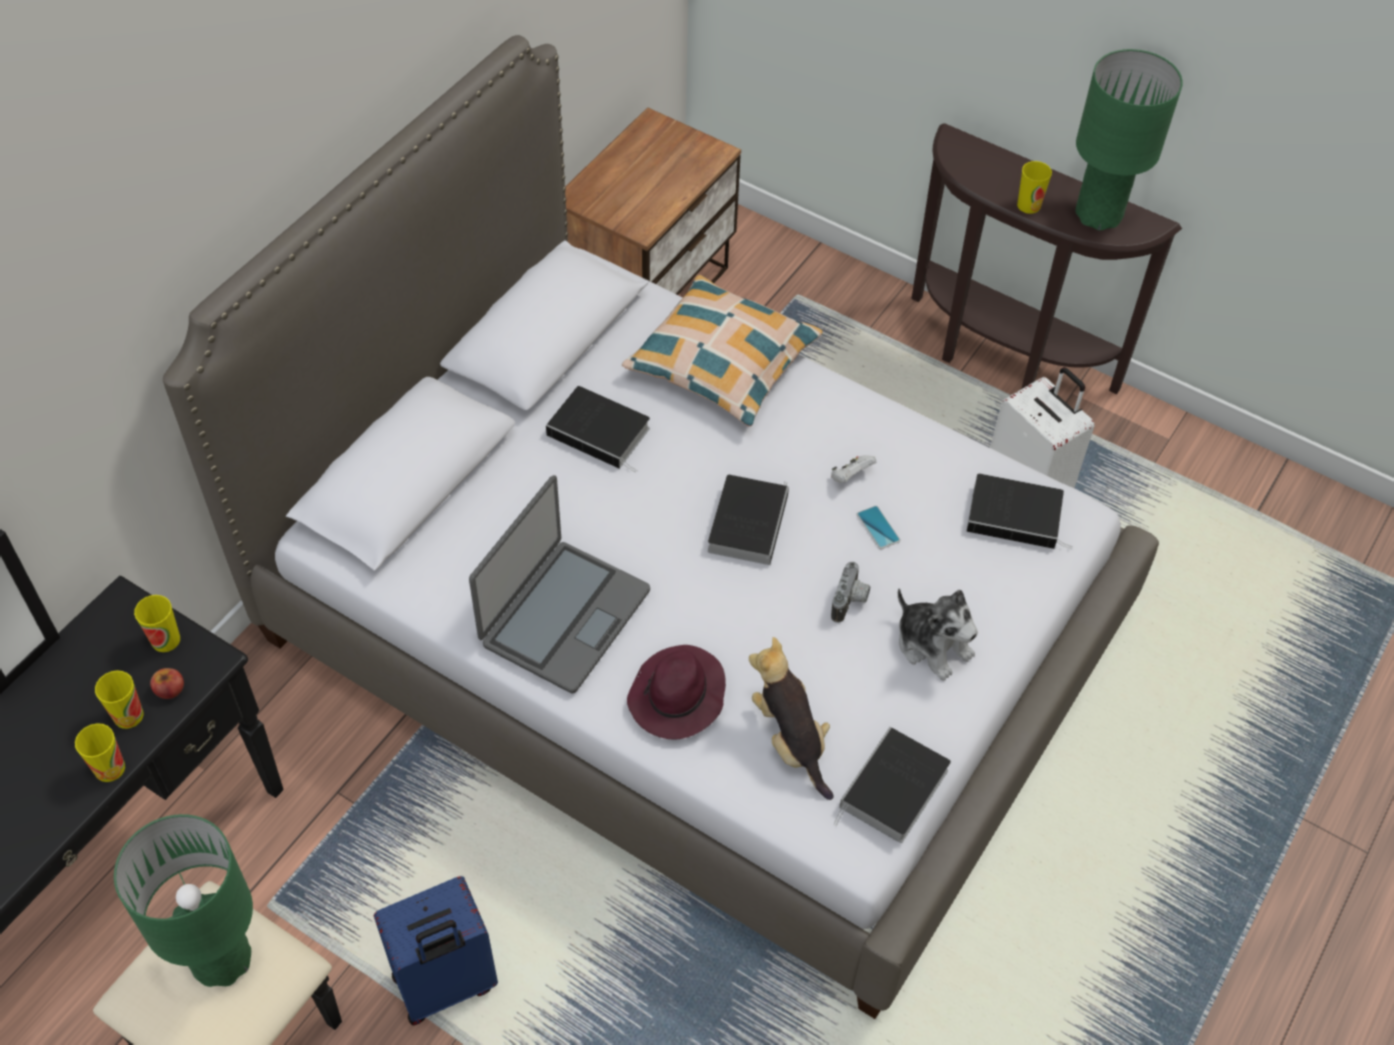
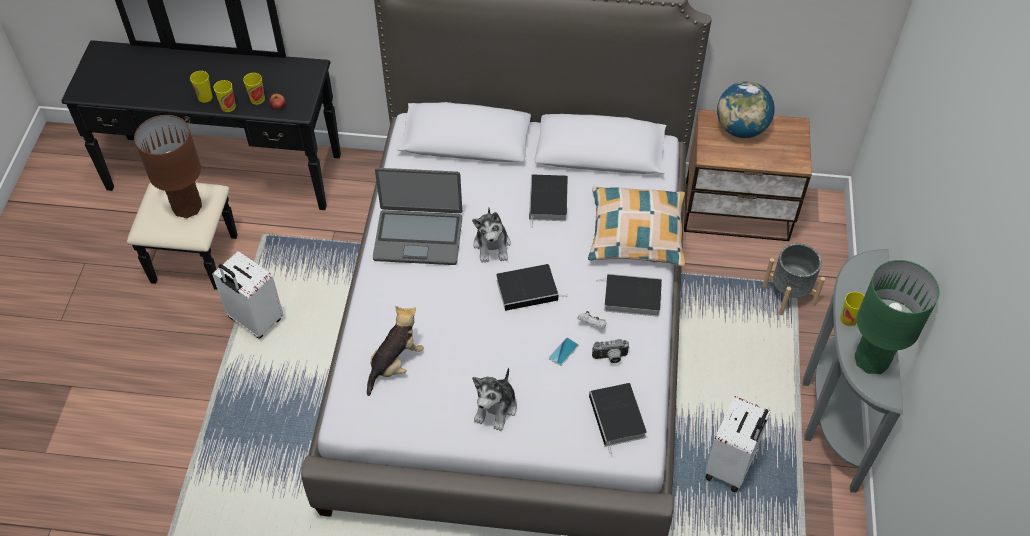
camera: 65 degrees right, 0 degrees up
green table lamp [114,814,253,987] -> brown table lamp [134,115,202,218]
cup [134,595,180,652] -> cup moved to [190,71,213,103]
blue suitcase [374,876,498,1025] -> white suitcase [212,251,284,339]
purple hat [627,645,726,739] -> none
camera [831,562,870,623] -> camera moved to [592,339,630,364]
book [834,727,951,843] -> book moved to [596,274,662,317]
brown console table [911,123,1182,394] -> grey console table [803,249,903,493]
none -> plush toy [472,208,511,263]
none -> globe [717,81,775,138]
none -> grey planter [763,243,825,315]

